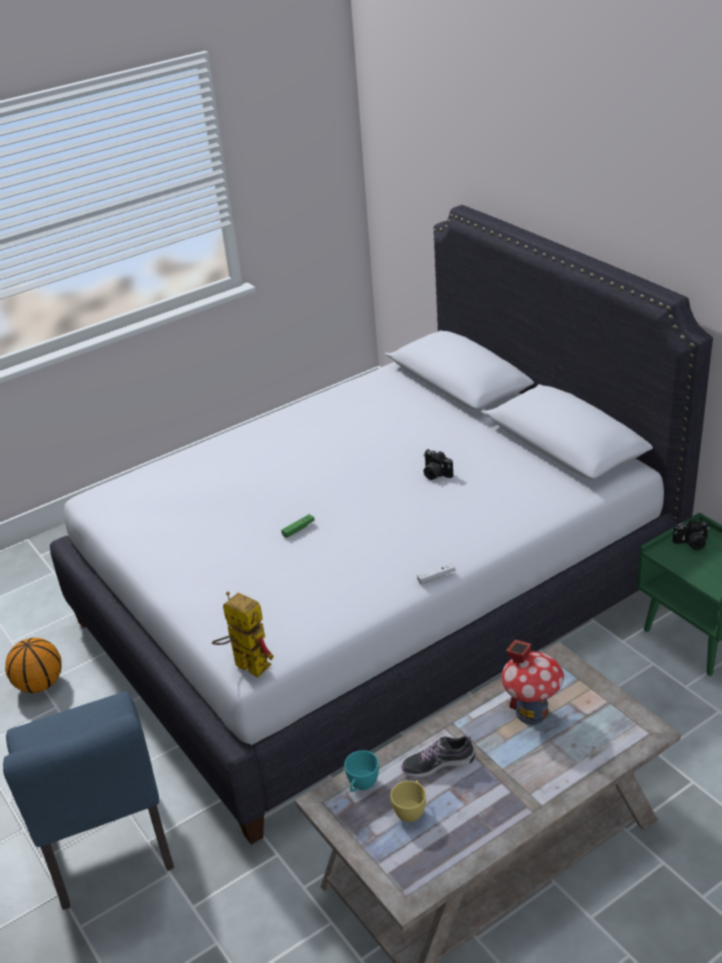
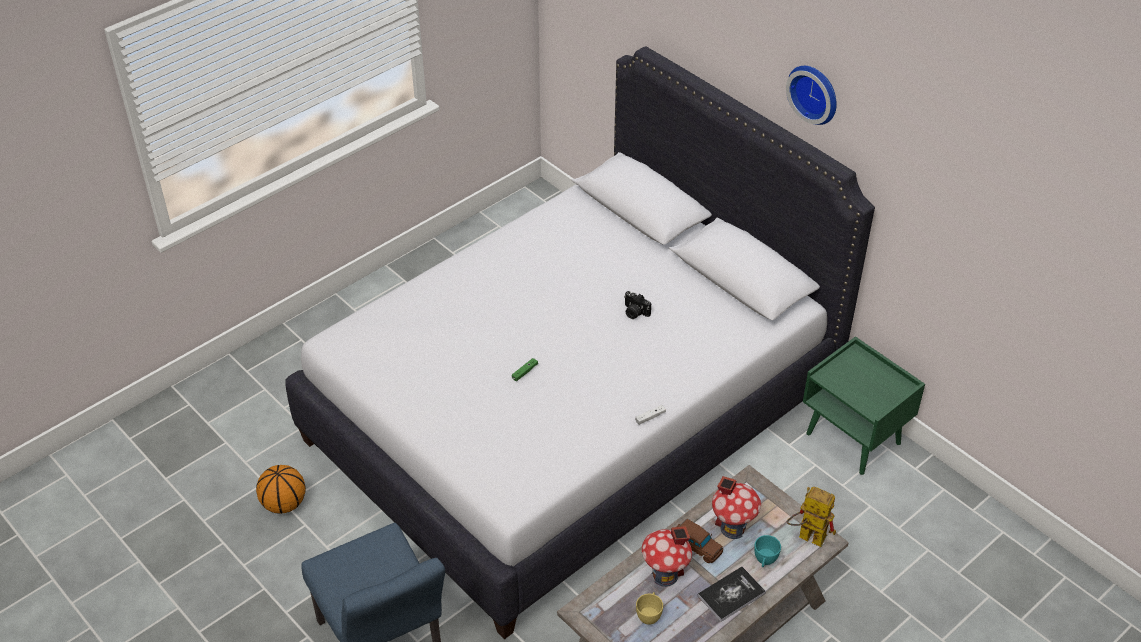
camera: 10 degrees left, 10 degrees up
toy robot [212,592,274,677] -> toy robot moved to [787,486,836,547]
turquoise cup [344,750,379,792] -> turquoise cup moved to [754,535,781,567]
shoe [401,735,475,778] -> toy house [642,526,692,587]
camera [673,519,709,550] -> none
none -> brown toy car [677,519,723,563]
none -> book [698,567,766,622]
none -> wall clock [786,66,837,125]

